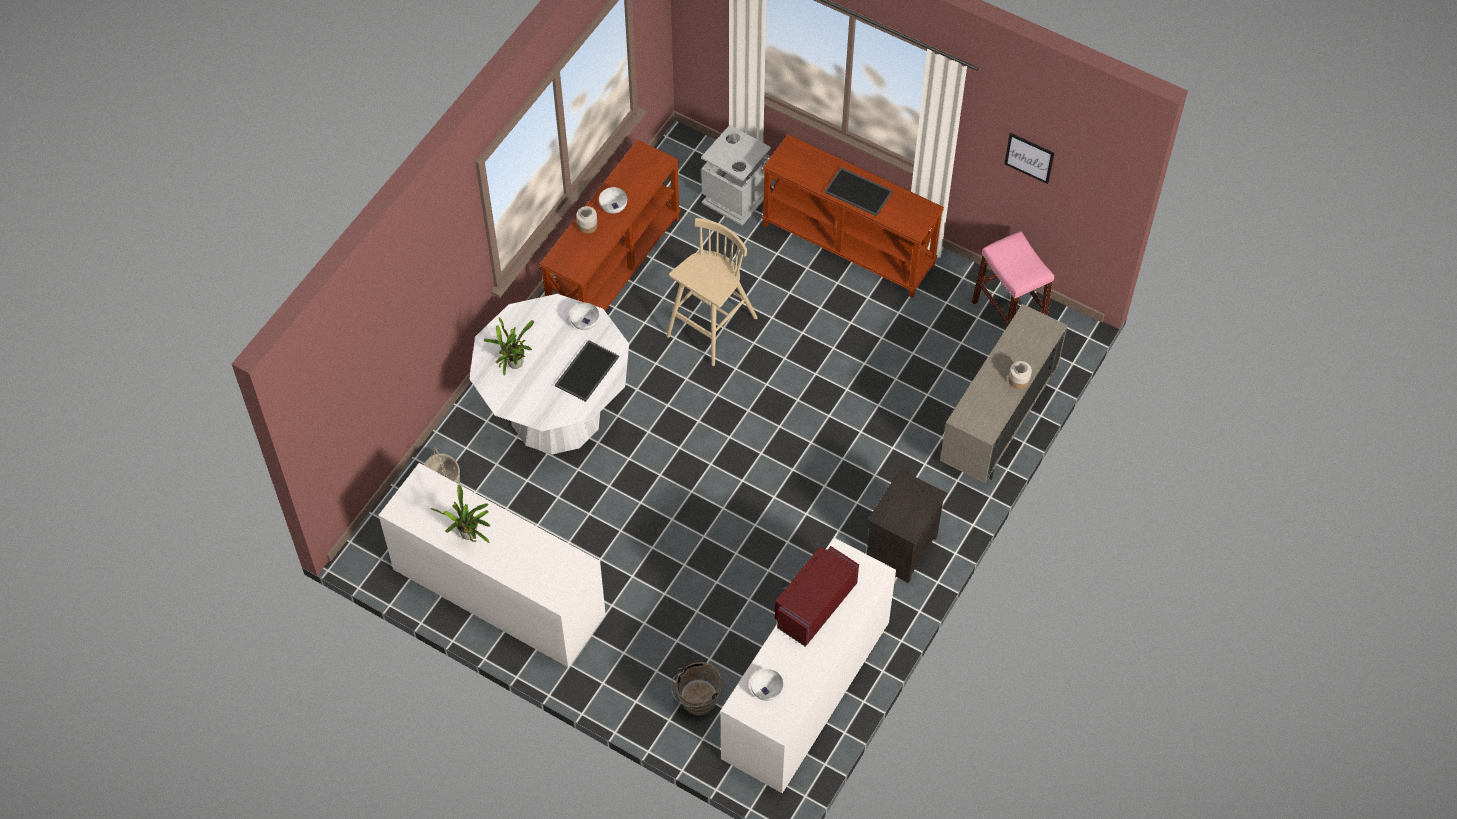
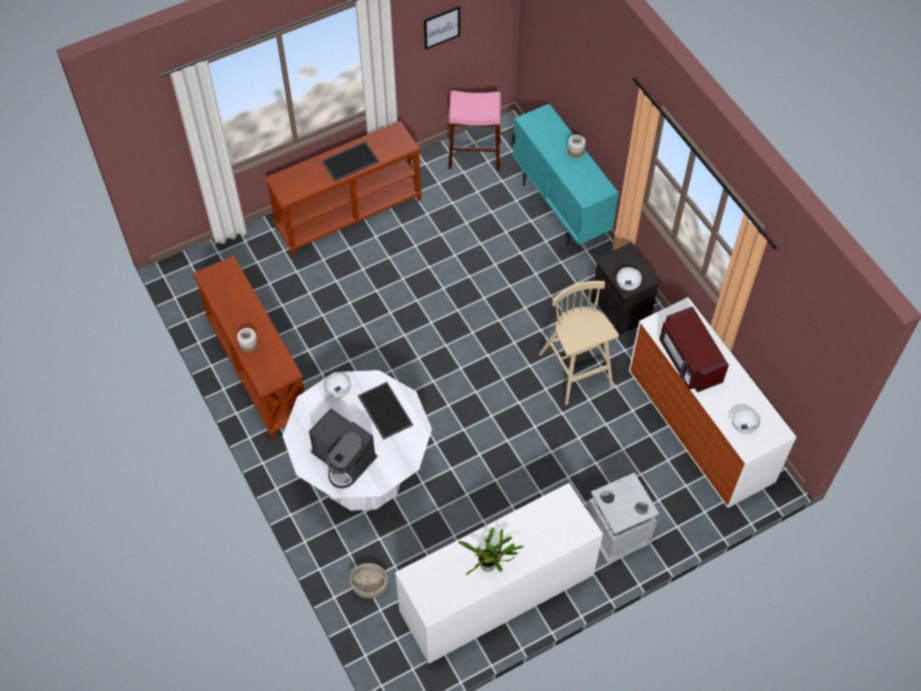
camera: 60 degrees left, 0 degrees up
potted plant [484,317,534,376] -> coffee machine [309,408,378,488]
white bowl [599,187,627,213] -> white bowl moved to [616,267,642,291]
beige stool [666,218,758,366] -> beige stool moved to [539,281,619,405]
brown bucket [671,662,722,716] -> none
grey trash can [701,125,771,226] -> grey trash can moved to [588,473,659,563]
beige cabinet [940,304,1068,483] -> turquoise cabinet [512,104,619,245]

